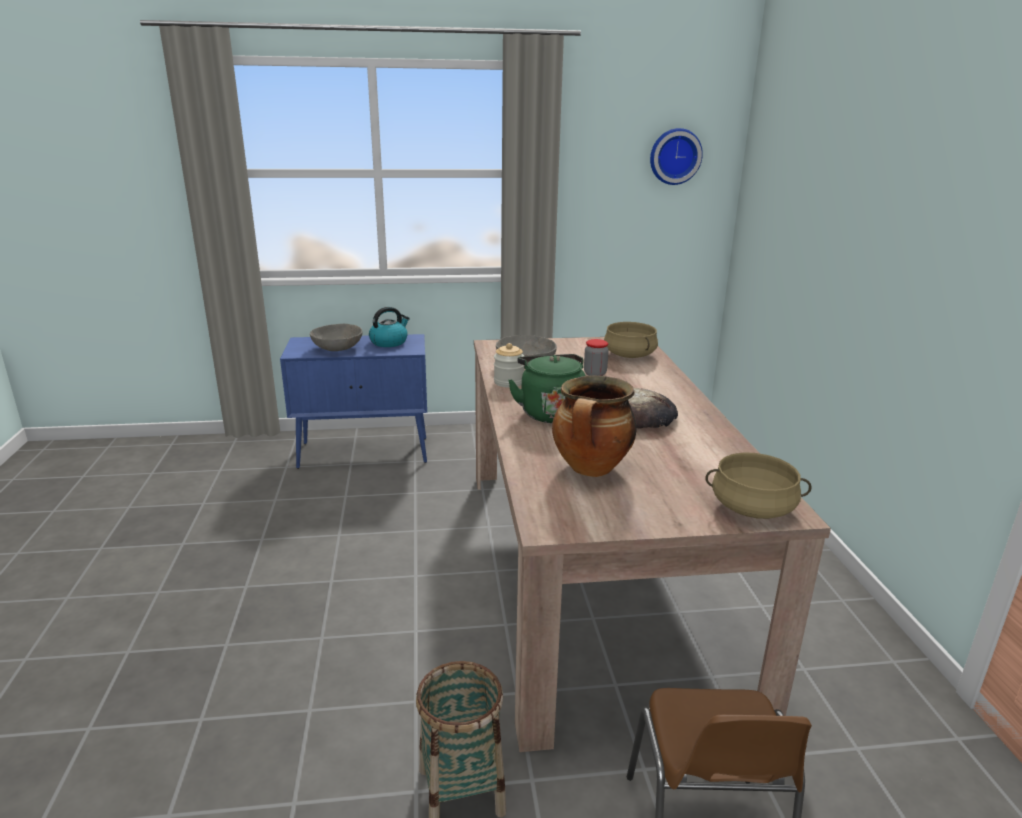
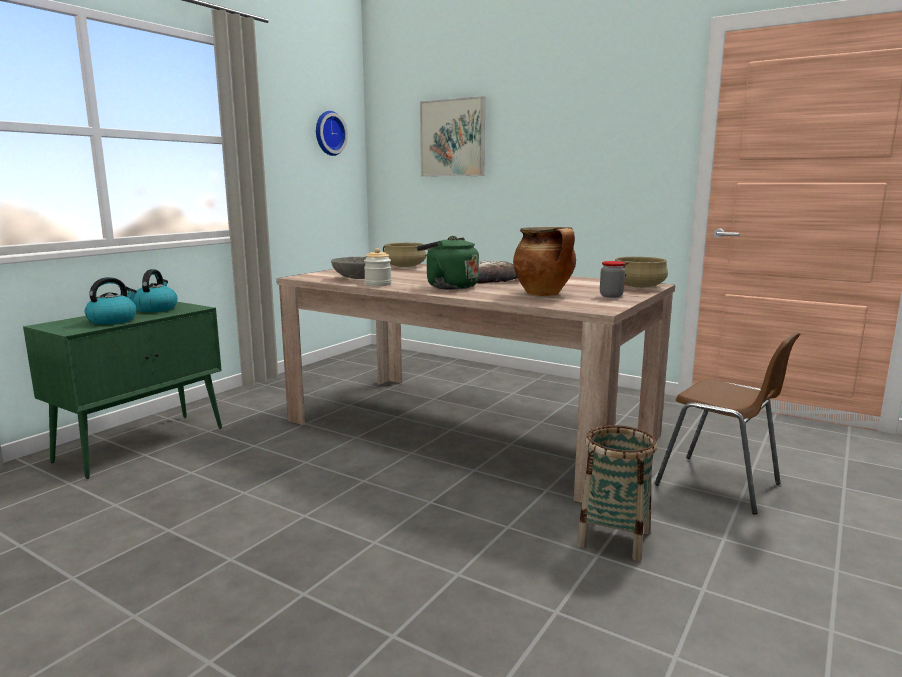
camera: 50 degrees left, 10 degrees down
blue cabinet [280,334,427,469] -> green cabinet [23,302,222,479]
grey bowl [310,324,363,351] -> kettle [85,277,137,325]
jar [584,339,609,376] -> jar moved to [600,261,625,298]
none -> picture [420,96,485,176]

